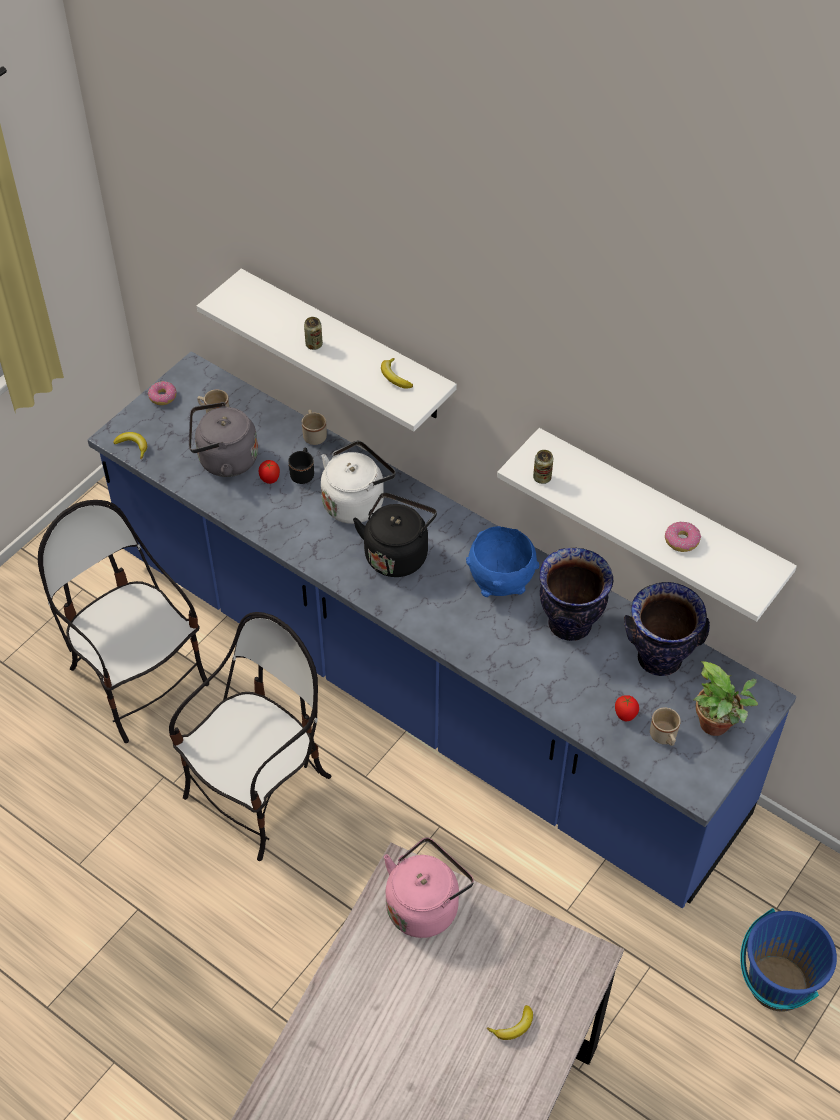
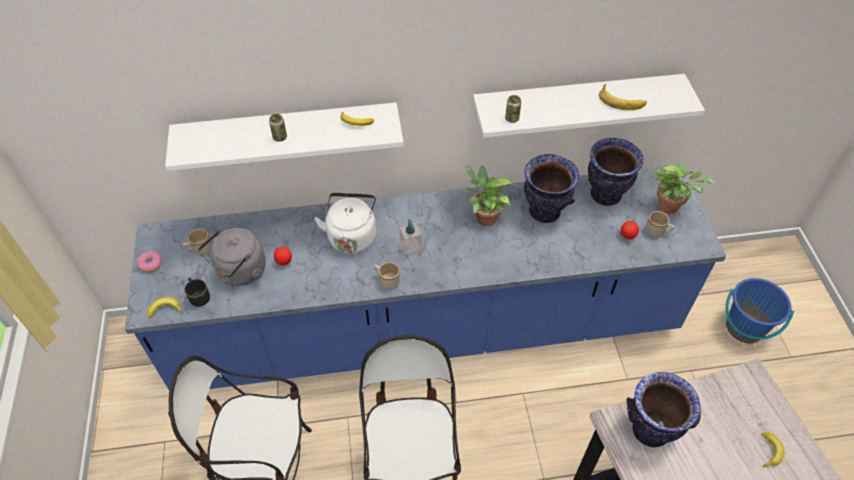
camera: 45 degrees left, 0 degrees up
black mug [288,448,314,484] -> black mug moved to [185,278,210,307]
beige mug [302,410,327,445] -> beige mug moved to [374,262,400,289]
black kettle [353,493,437,577] -> soap dispenser [399,219,422,254]
pink kettle [384,838,474,938] -> vase [626,372,701,447]
blue bowl [466,526,539,597] -> potted plant [464,165,513,226]
donut [665,522,701,552] -> banana [599,84,647,110]

